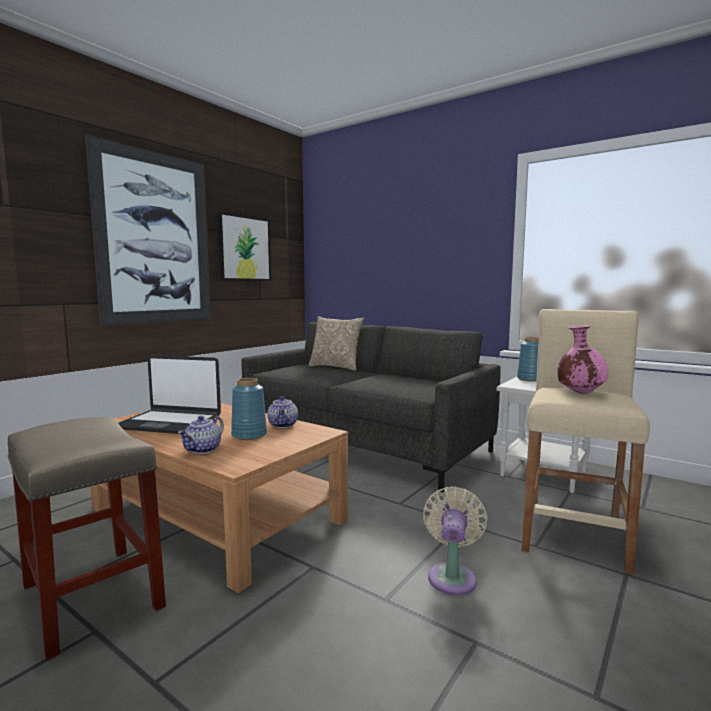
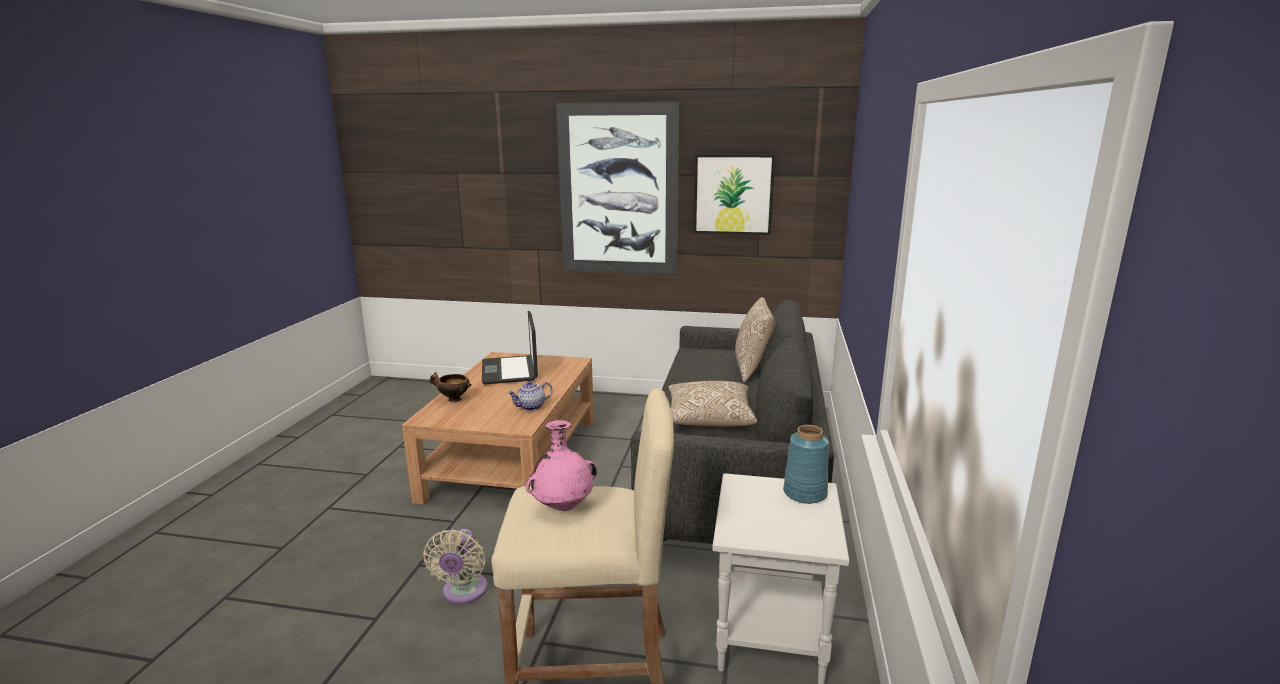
camera: 65 degrees right, 10 degrees up
beige stool [7,417,166,660] -> none
teapot [178,416,224,454] -> bowl [429,372,472,402]
blue vase [231,378,267,440] -> none
beige fan [423,487,487,595] -> beige fan turned 105 degrees clockwise [423,529,488,604]
none -> pillow [668,381,758,427]

